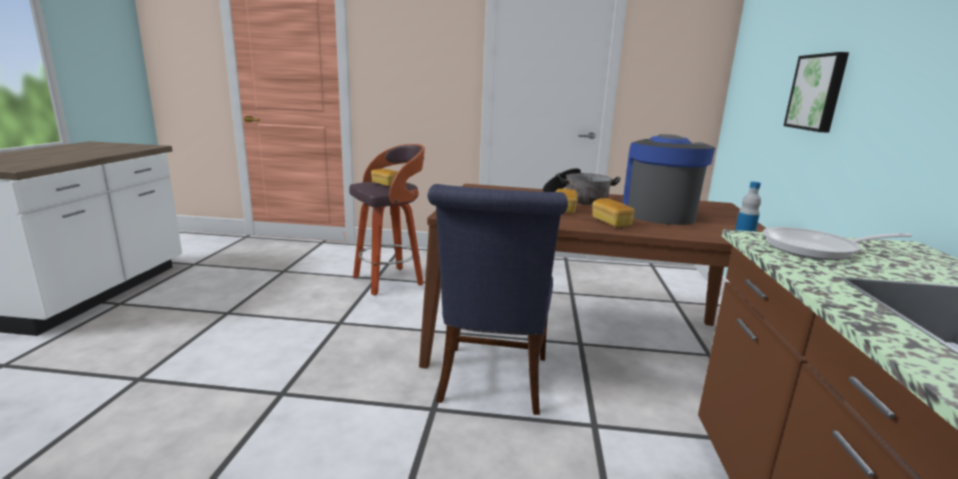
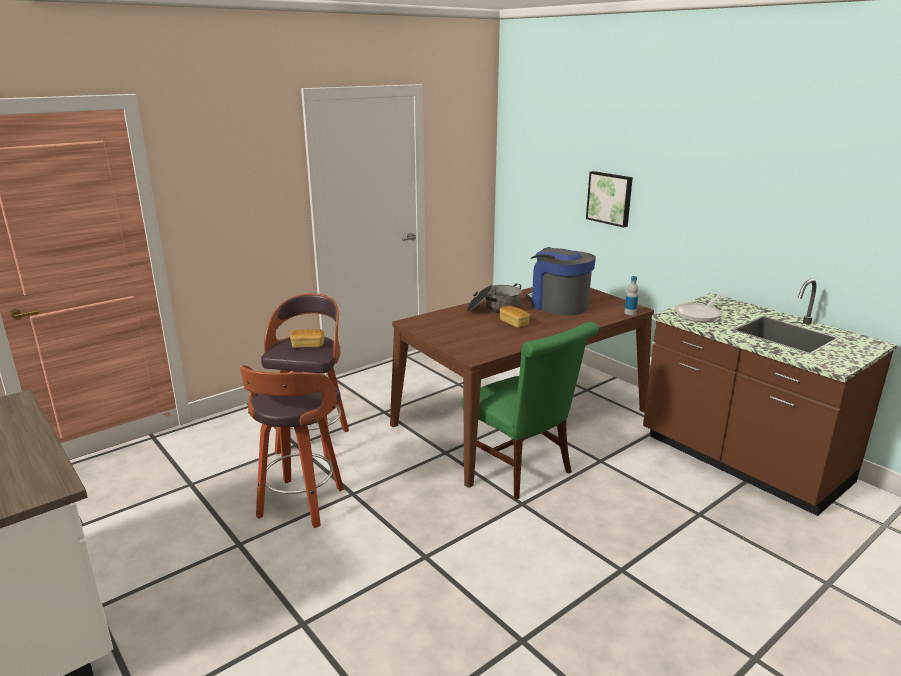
camera: 45 degrees left, 5 degrees up
blue chair [428,184,568,415] -> green chair [462,322,599,499]
bread [592,198,635,227] -> none
none -> stool [240,365,344,528]

